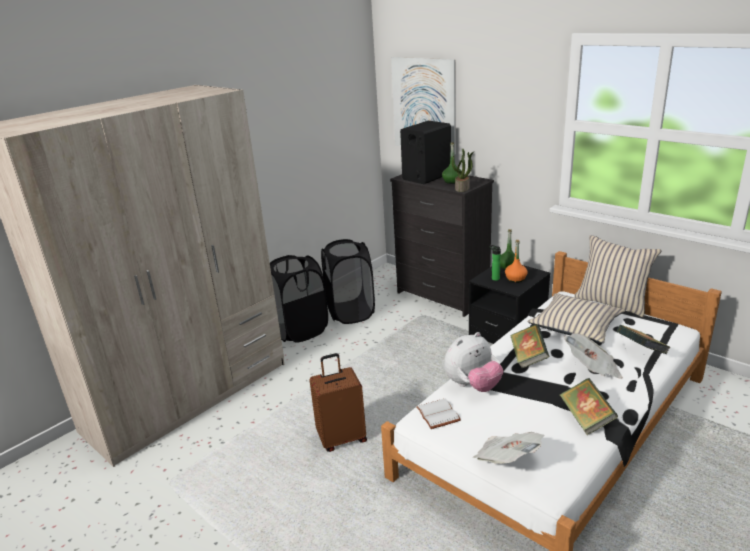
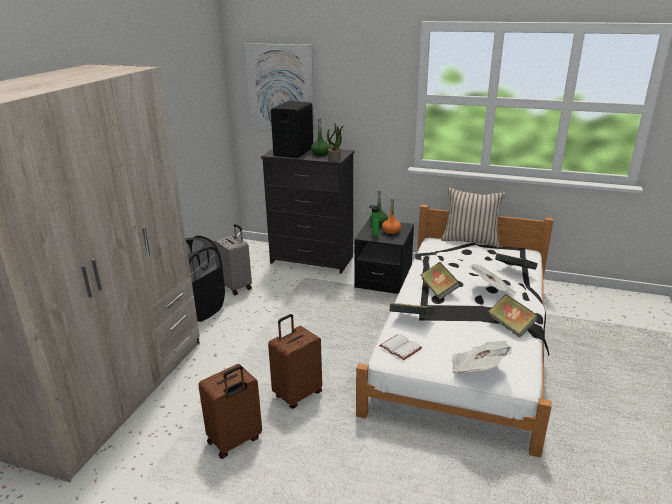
camera: 25 degrees left, 0 degrees up
black laundry basket [321,239,375,324] -> grey suitcase [213,224,252,295]
plush toy [444,332,503,392] -> book [389,303,436,315]
beige pillow [528,293,626,343] -> none
none -> brown suitcase [198,364,262,459]

